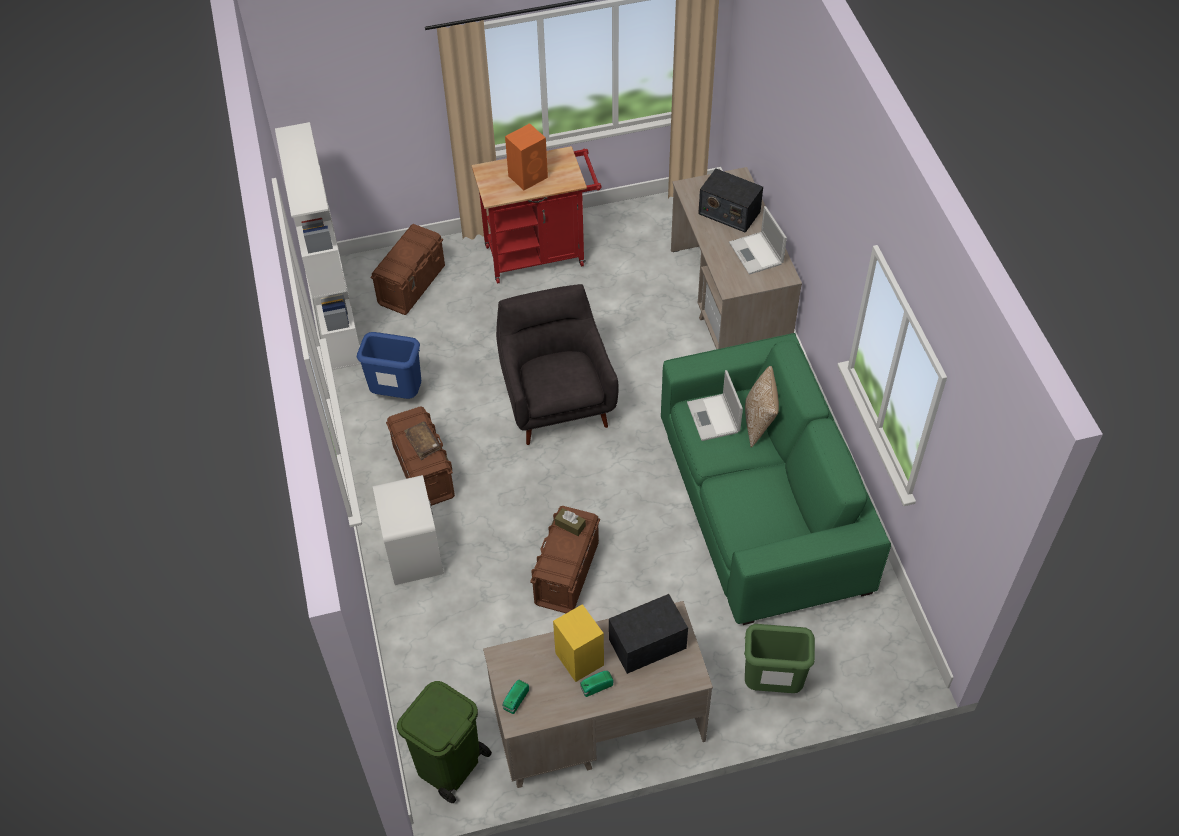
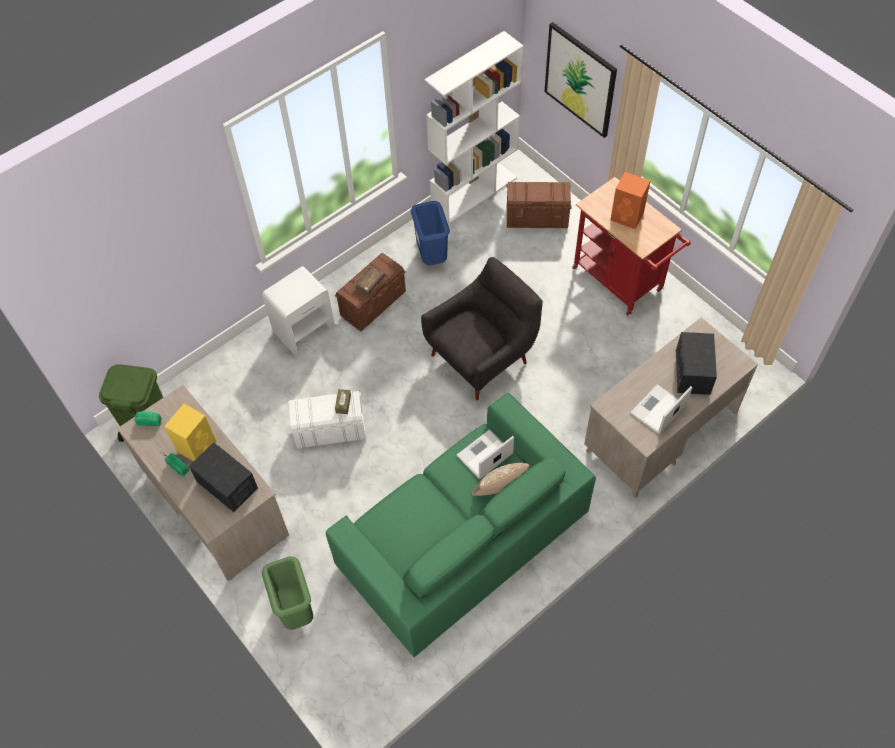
camera: 65 degrees right, 5 degrees up
brown storage box [530,506,600,613] -> white storage box [288,390,366,449]
none -> picture [544,22,617,138]

